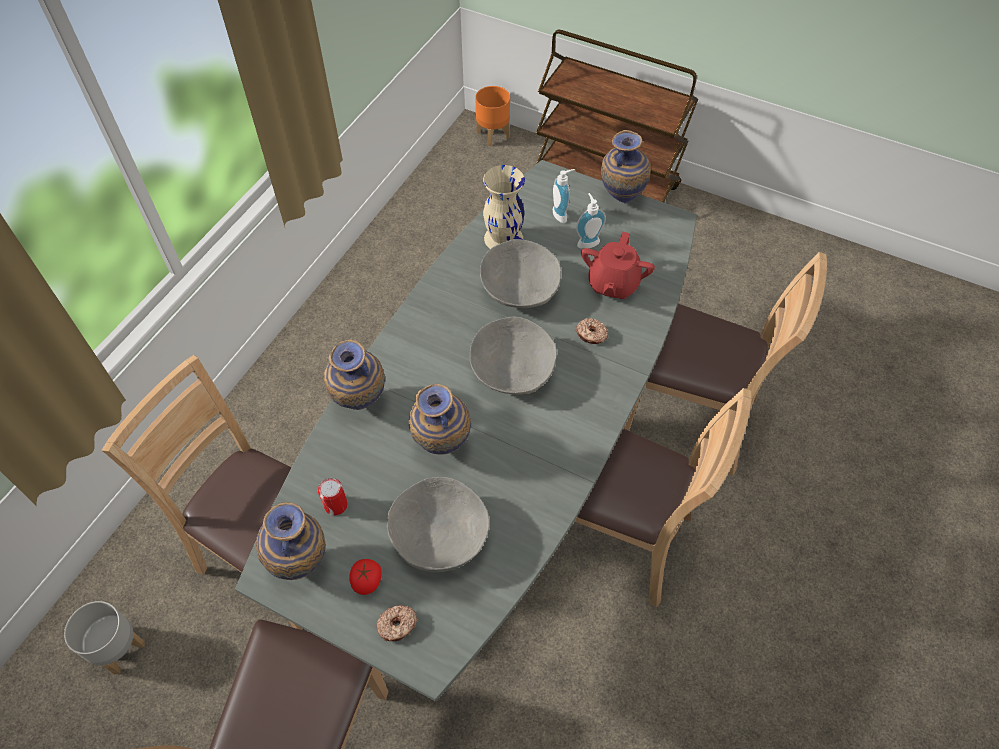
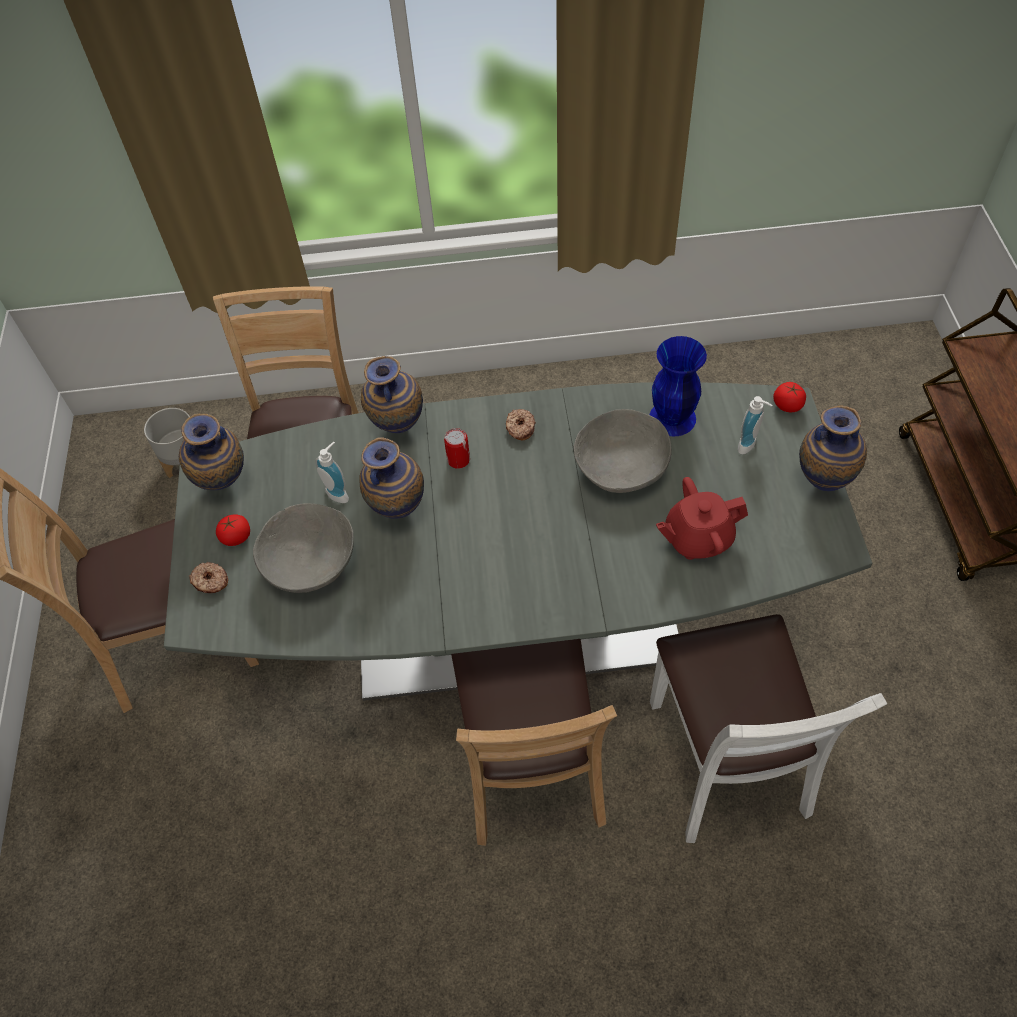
camera: 60 degrees right, 0 degrees up
can [318,478,348,515] -> can moved to [444,428,470,469]
grey bowl [470,316,557,395] -> none
orange planter [475,86,510,146] -> none
beige vase [483,165,525,249] -> blue vase [650,336,707,436]
soap dispenser [576,193,606,249] -> soap dispenser moved to [315,442,349,503]
donut [576,318,608,344] -> donut moved to [506,409,536,441]
brown chair [624,252,827,476] -> white chair [650,614,887,843]
none -> tomato [773,382,806,412]

